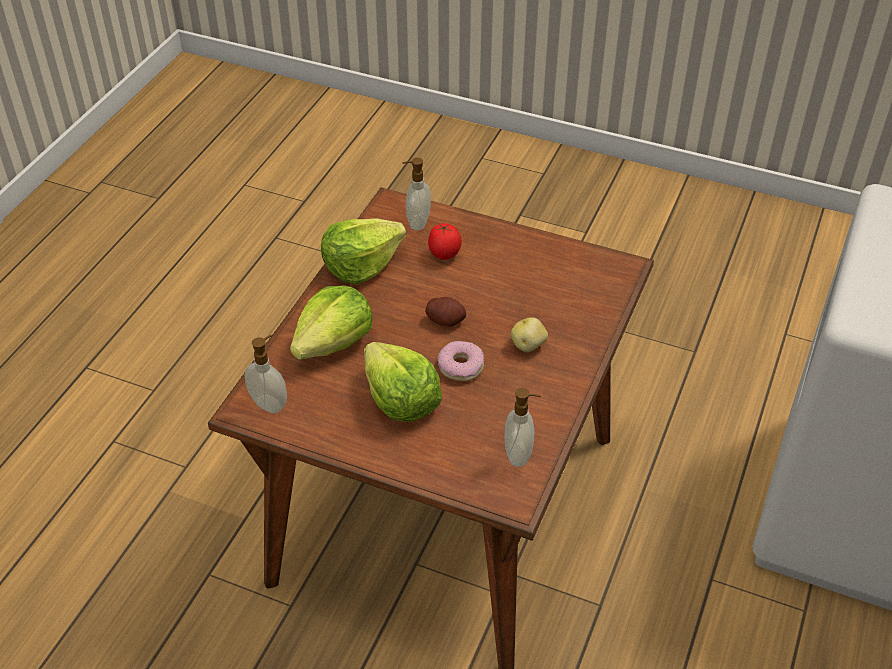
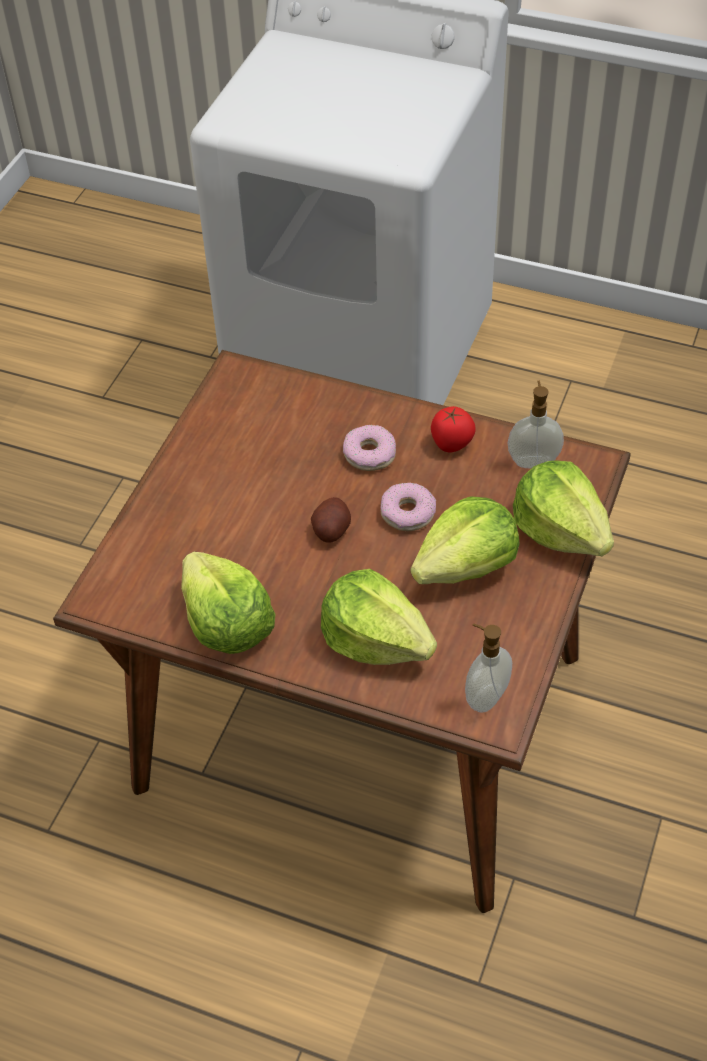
camera: 90 degrees left, 5 degrees up
soap dispenser [402,158,431,230] -> none
tomato [428,223,462,260] -> tomato moved to [431,406,476,452]
potato [511,317,548,352] -> donut [343,425,396,471]
none -> lettuce [513,460,614,556]

